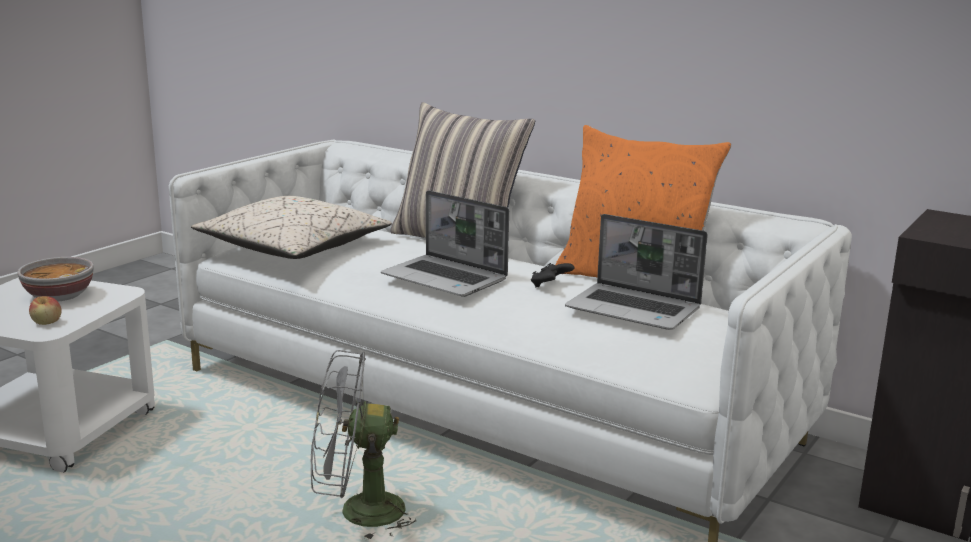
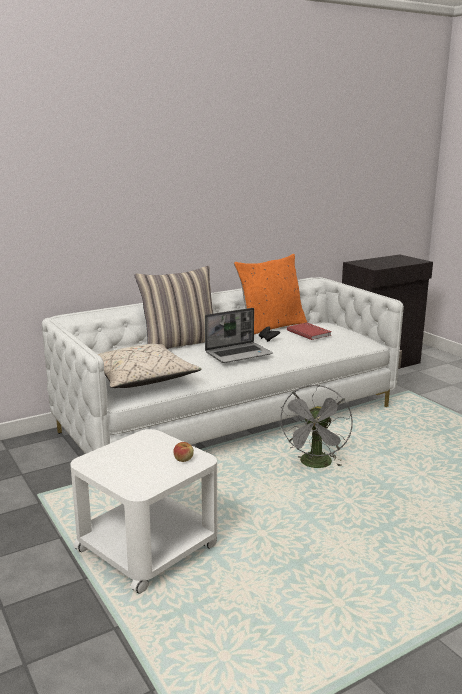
camera: 65 degrees left, 0 degrees up
bowl [18,257,94,301] -> none
laptop [565,214,708,330] -> red book [287,323,332,340]

